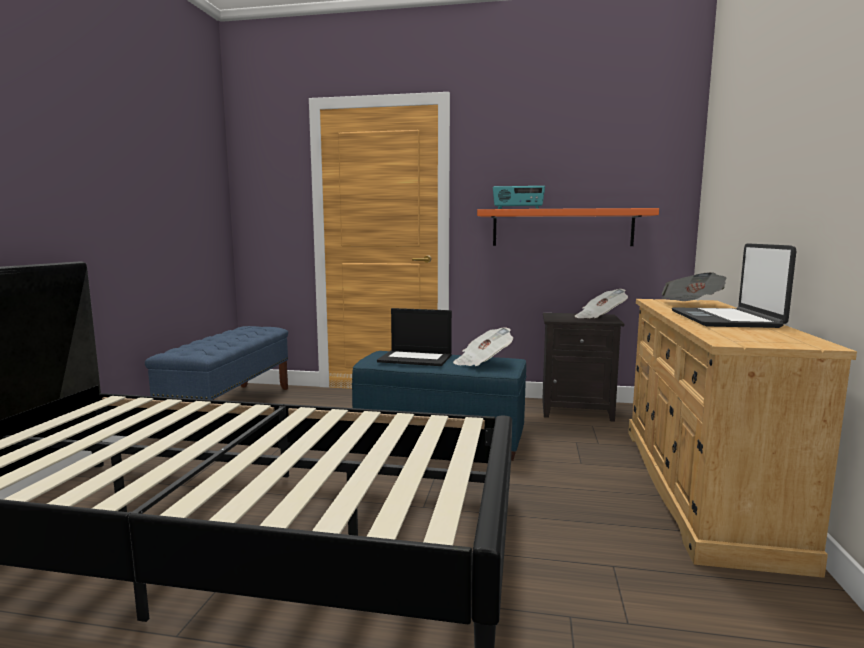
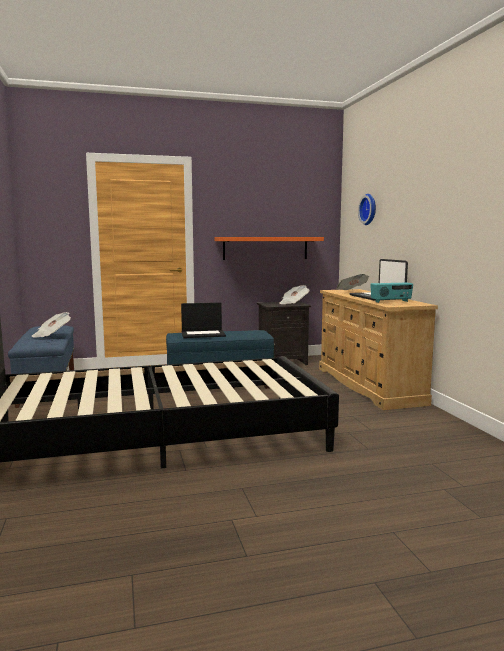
camera: 25 degrees left, 0 degrees up
newspaper [453,327,513,366] -> newspaper moved to [32,312,71,338]
radio [493,186,545,209] -> radio moved to [370,282,413,303]
none -> wall clock [358,194,376,225]

